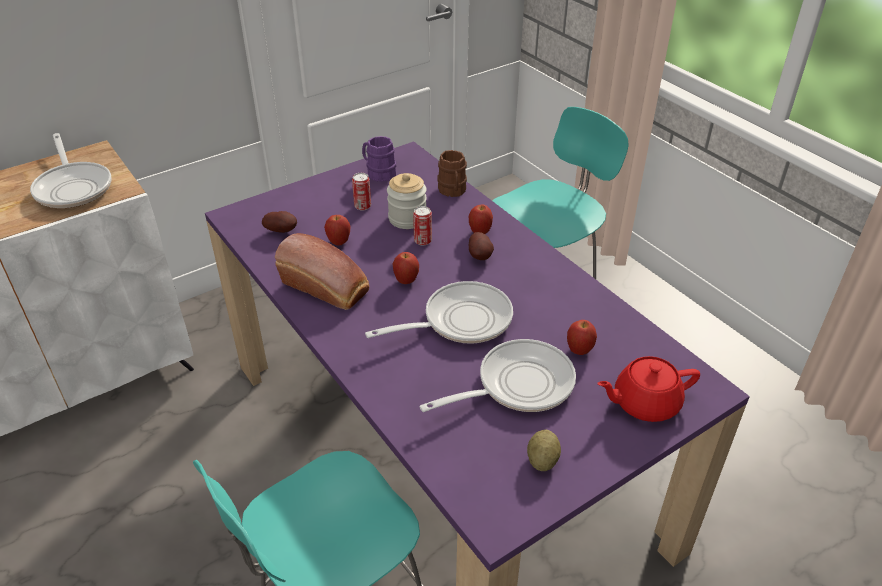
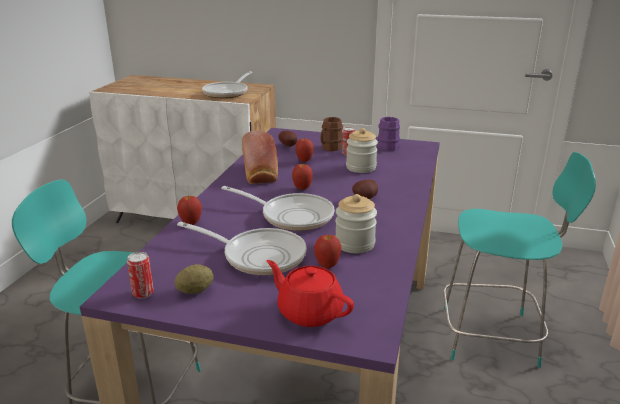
camera: 50 degrees right, 15 degrees down
can [413,206,432,246] -> can moved to [127,252,154,299]
brown mug [437,150,467,197] -> brown mug moved to [320,117,343,151]
apple [469,205,493,234] -> apple moved to [177,195,202,225]
none -> jar [335,194,377,253]

